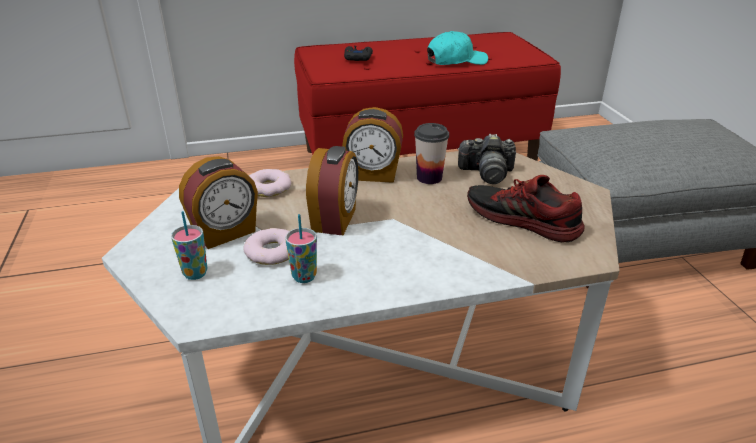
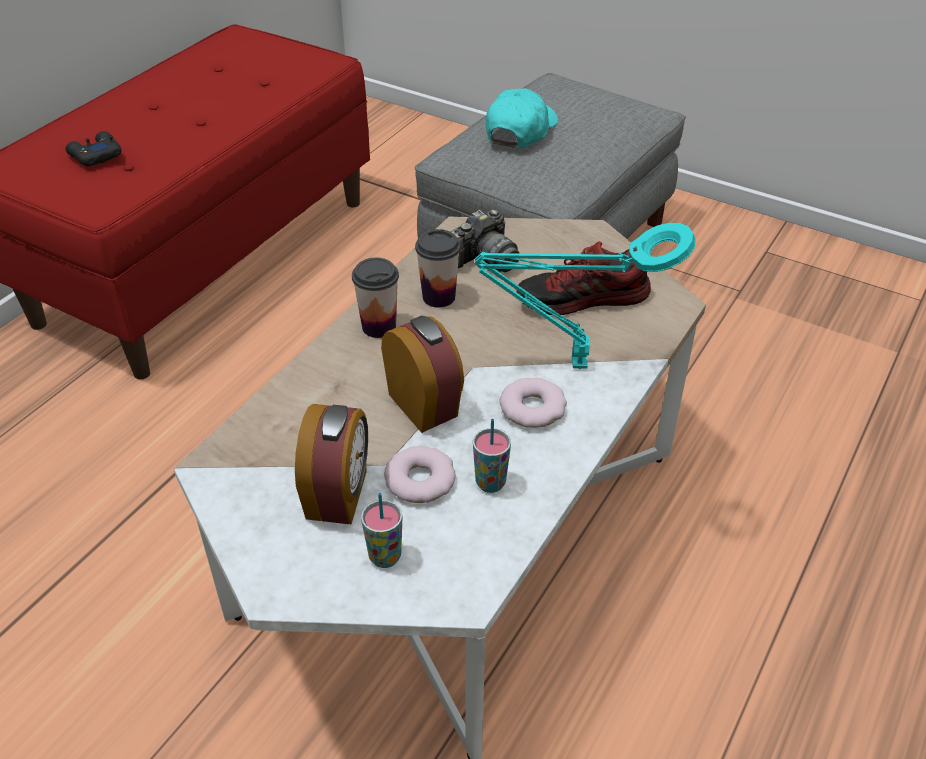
camera: 45 degrees left, 10 degrees up
donut [249,169,292,197] -> donut moved to [500,378,567,428]
alarm clock [342,107,403,183] -> cup [352,258,399,338]
turquoise cap [427,31,488,65] -> turquoise cap moved to [486,89,558,148]
none -> turquoise table lamp [475,223,696,369]

